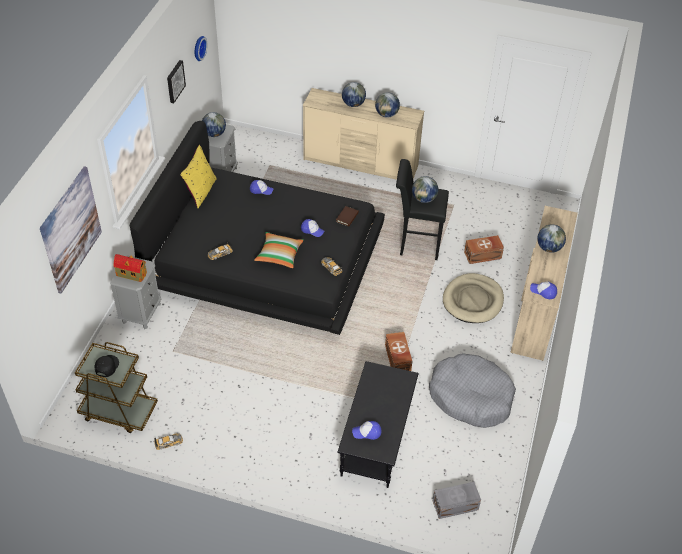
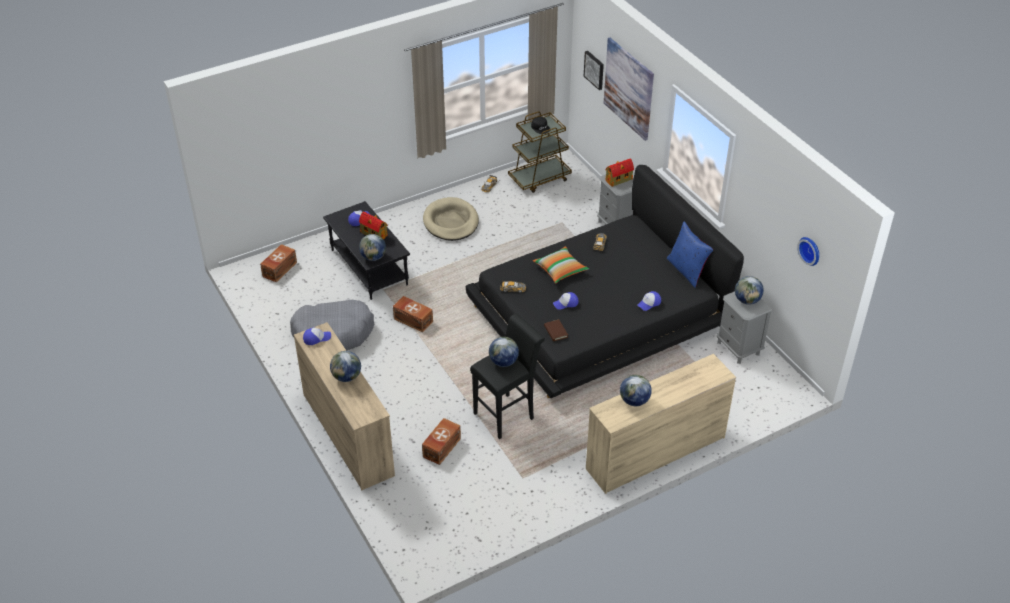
camera: 135 degrees right, 5 degrees down
picture [167,60,186,103] -> picture moved to [584,51,604,90]
yellow pillow [180,145,217,208] -> blue pillow [667,222,713,288]
globe [342,82,366,107] -> globe moved to [359,234,386,261]
grey storage box [433,482,481,519] -> brown storage box [260,244,297,282]
beige dog bed [443,273,504,323] -> beige dog bed moved to [423,197,479,241]
none -> toy house [359,211,388,239]

